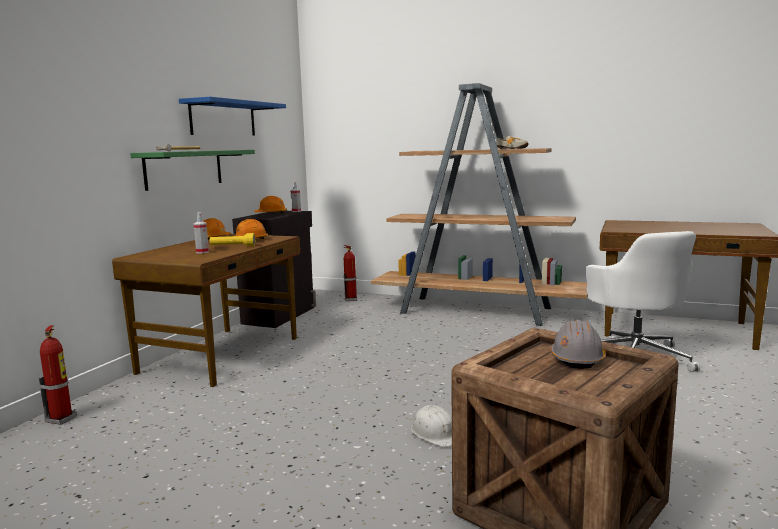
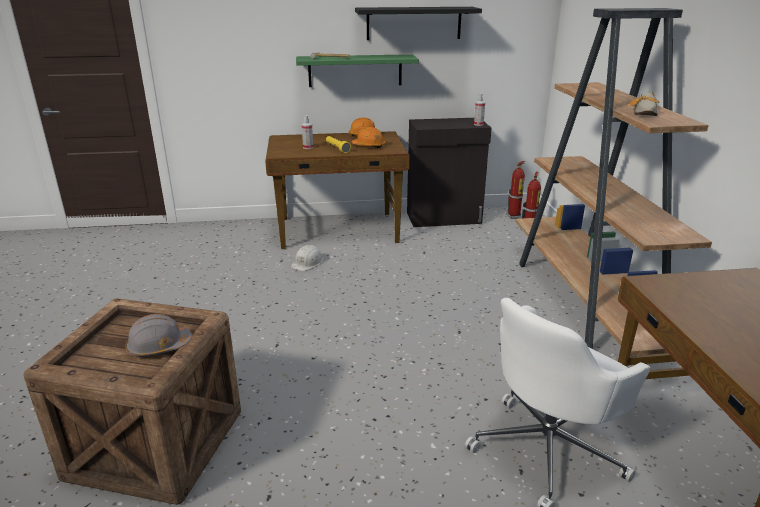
camera: 60 degrees right, 15 degrees up
fire extinguisher [39,325,77,425] -> fire extinguisher moved to [506,161,525,219]
blue shelf [179,97,286,136] -> black shelf [355,7,482,40]
orange hard hat [254,196,287,214] -> none
white hard hat [411,405,452,447] -> white hard hat moved to [291,245,323,271]

